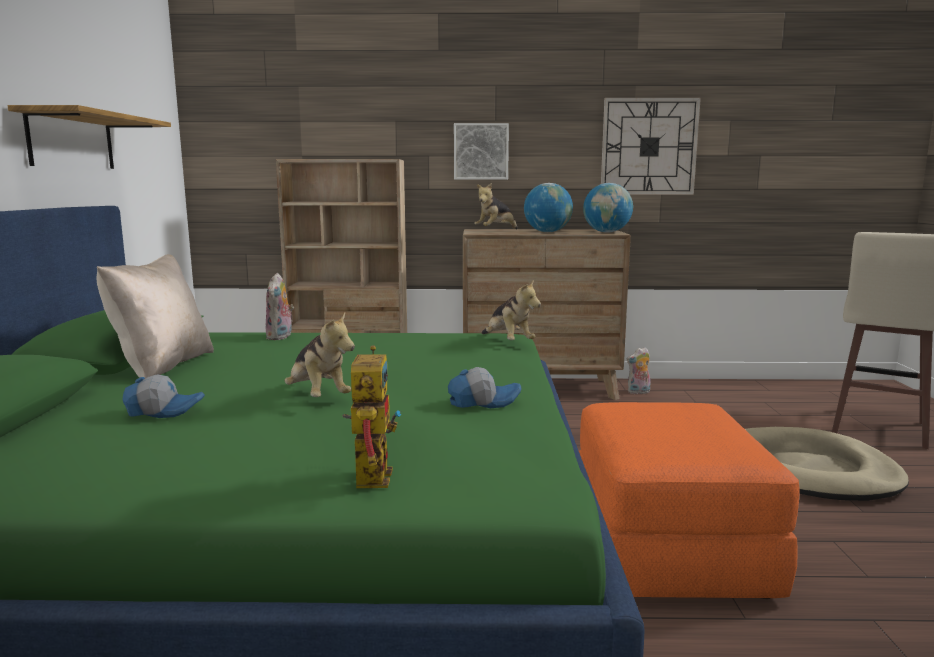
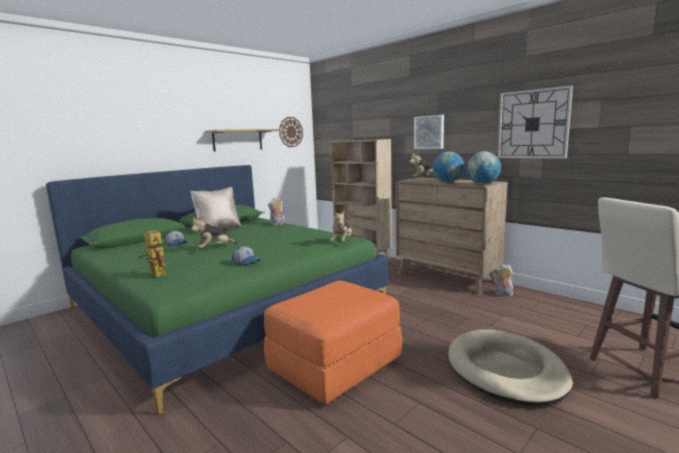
camera: 45 degrees right, 0 degrees up
plush toy [285,312,355,397] -> plush toy turned 45 degrees clockwise [191,216,237,248]
toy robot [343,345,401,488] -> toy robot turned 90 degrees counterclockwise [138,228,167,277]
none -> wall clock [279,117,303,147]

